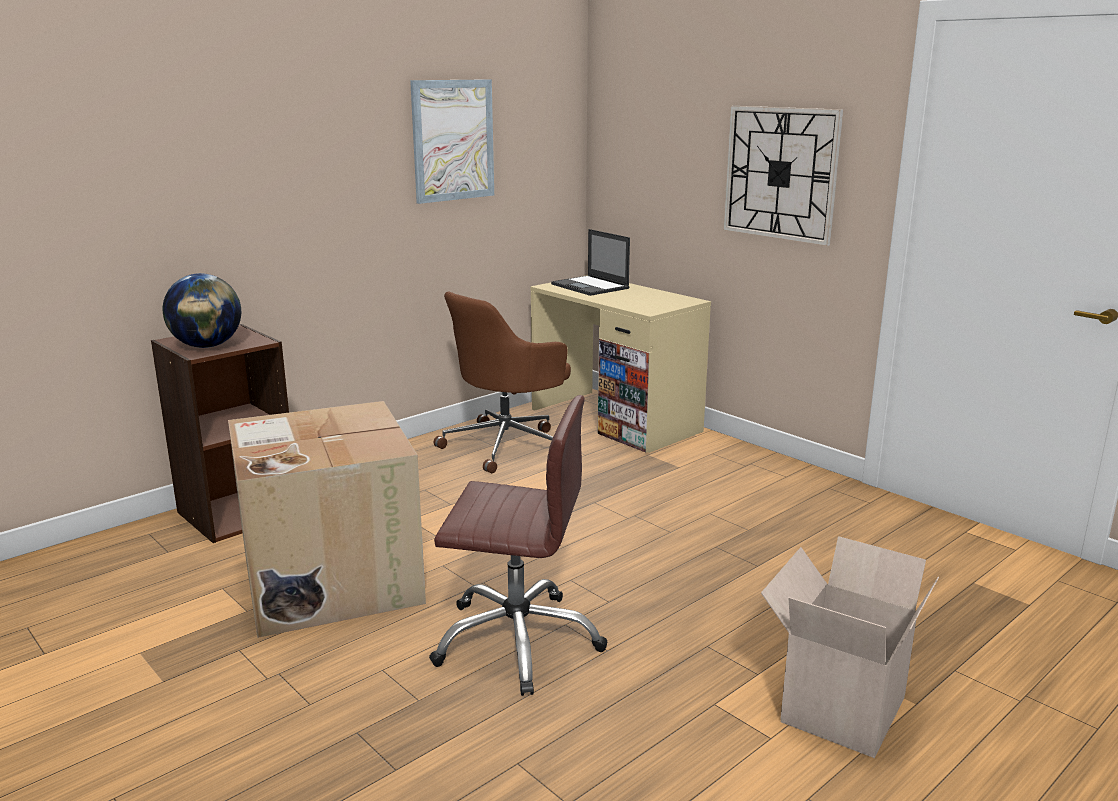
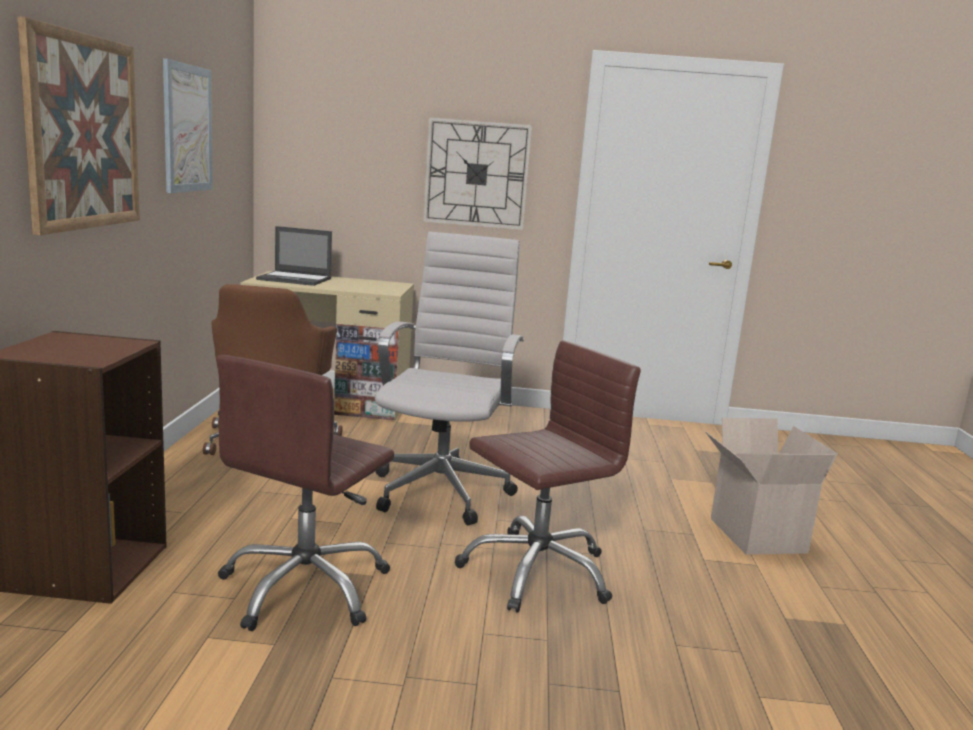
camera: 45 degrees left, 5 degrees down
globe [163,273,241,348] -> none
cardboard box [228,401,426,638] -> brown office chair [217,355,394,631]
none -> picture [17,16,140,235]
none -> white office chair [375,232,524,526]

